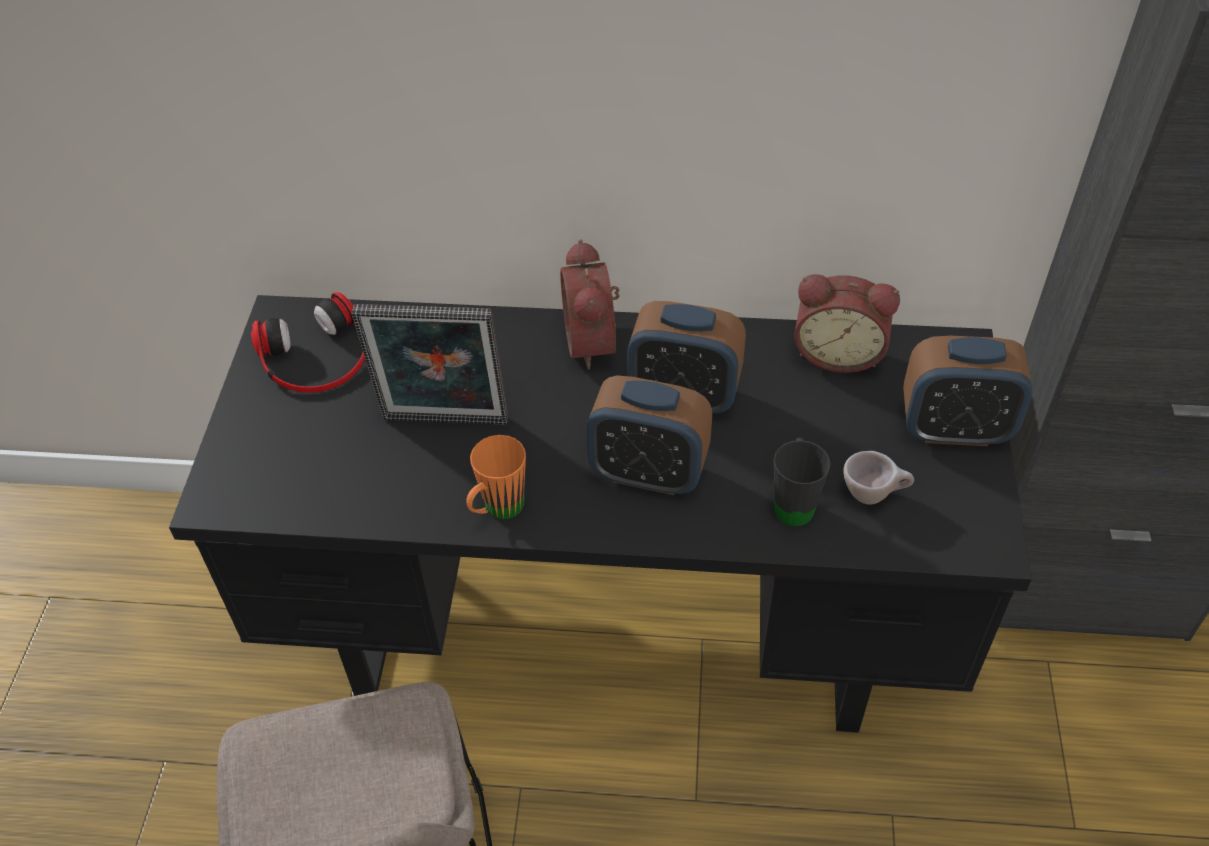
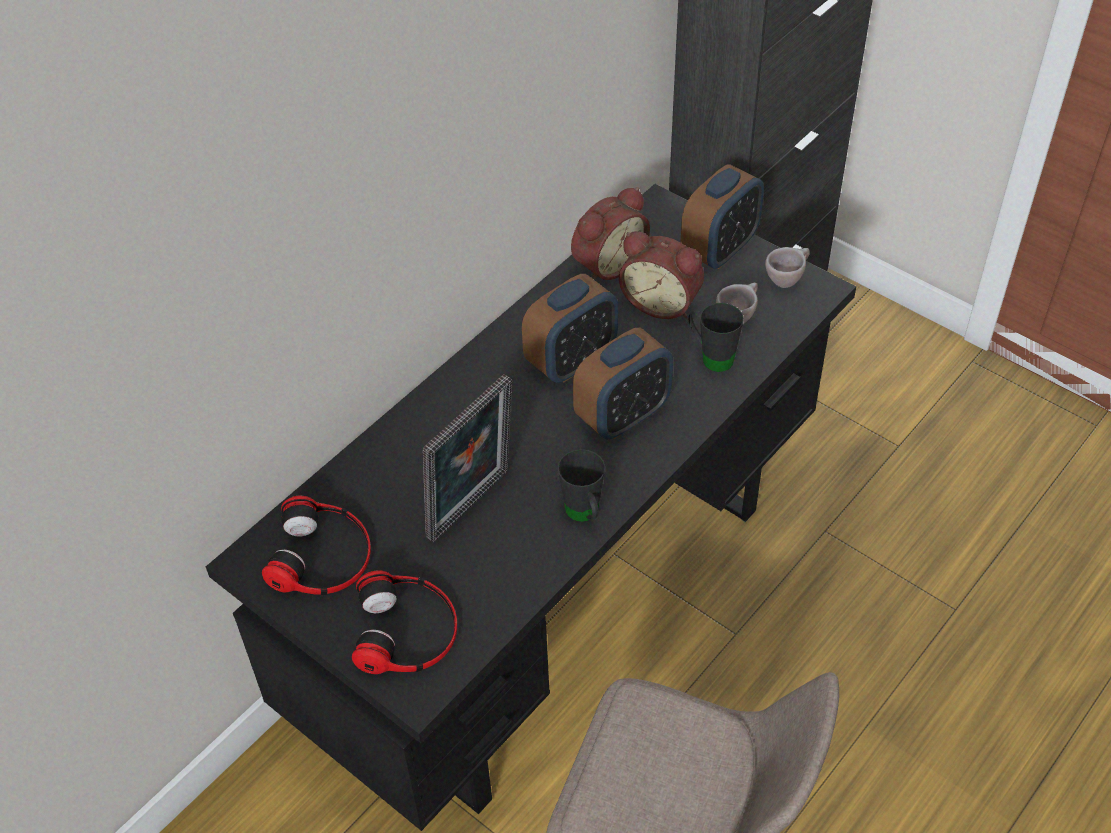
camera: 55 degrees left, 0 degrees up
orange mug [466,435,526,519] -> black mug [558,449,605,522]
alarm clock [560,239,620,369] -> alarm clock moved to [619,231,704,319]
none -> headphones [352,570,457,674]
none -> beige cup [765,247,810,288]

